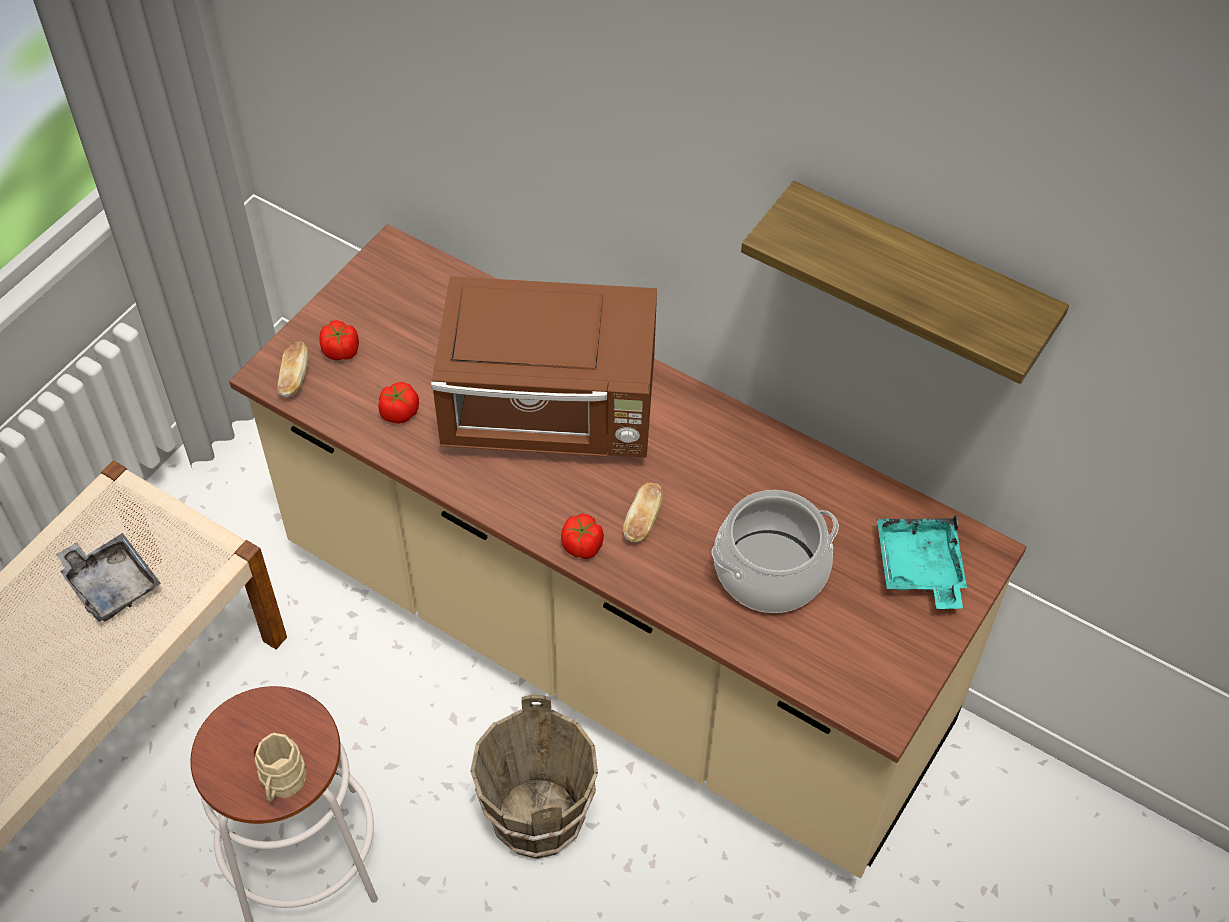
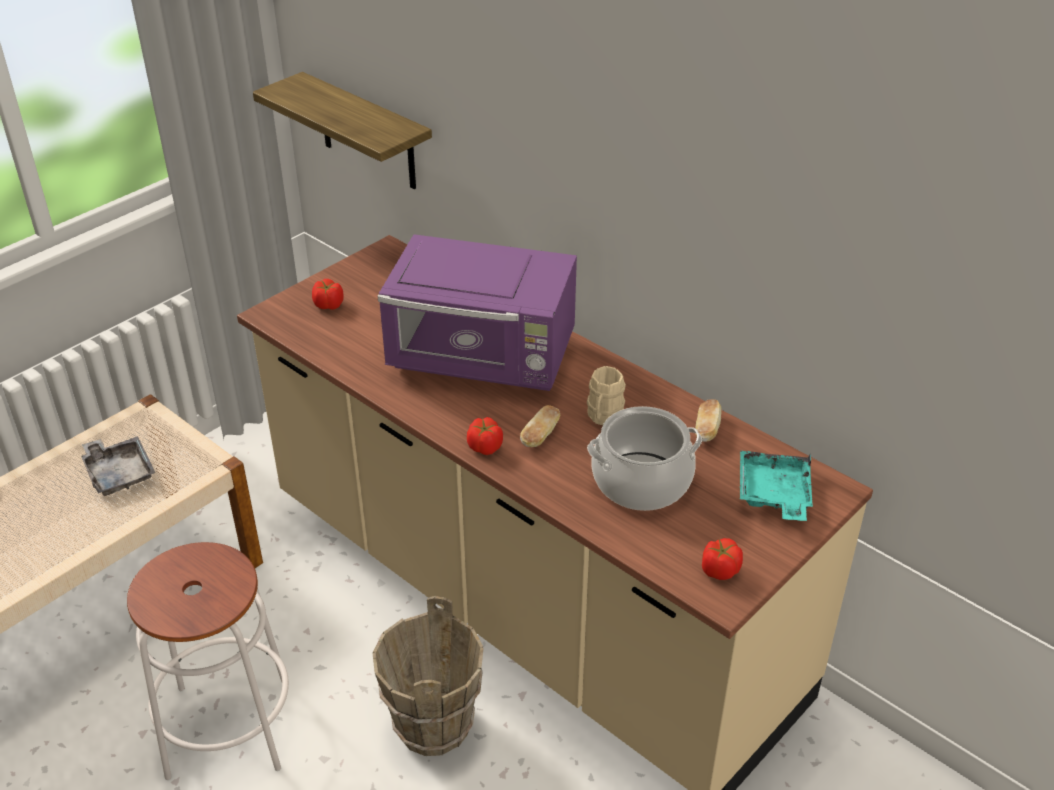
camera: 10 degrees right, 15 degrees down
beige mug [255,733,307,802] -> beige mug moved to [587,366,626,425]
bread [277,342,309,397] -> bread moved to [695,399,722,442]
tomato [378,382,419,424] -> tomato moved to [702,538,743,580]
brown microwave [431,276,657,458] -> purple microwave [378,234,577,391]
shelf [741,181,1069,384] -> shelf moved to [253,72,432,189]

